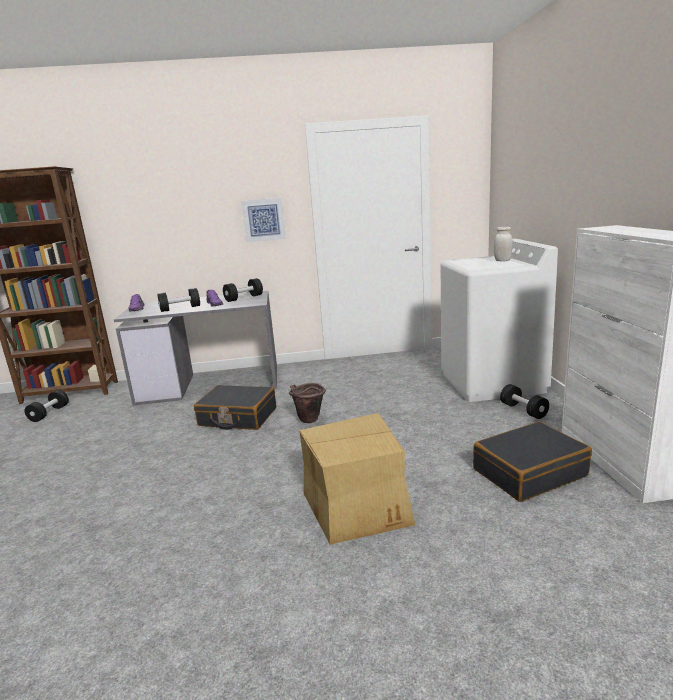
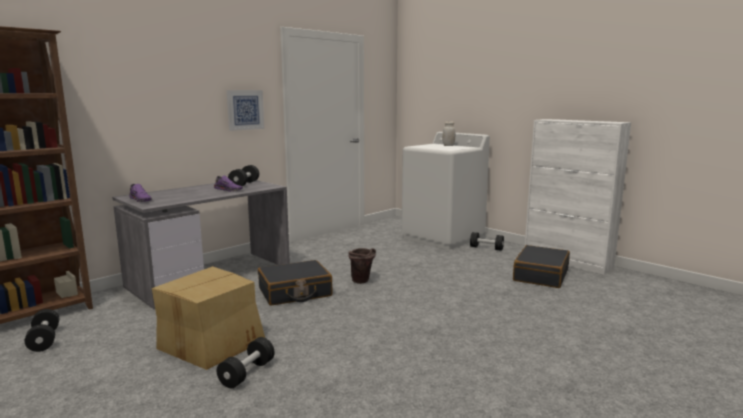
camera: 40 degrees left, 5 degrees down
black dumbbell [158,288,200,312] -> black dumbbell moved to [217,337,275,388]
cardboard box [299,413,415,545] -> cardboard box moved to [152,266,265,370]

